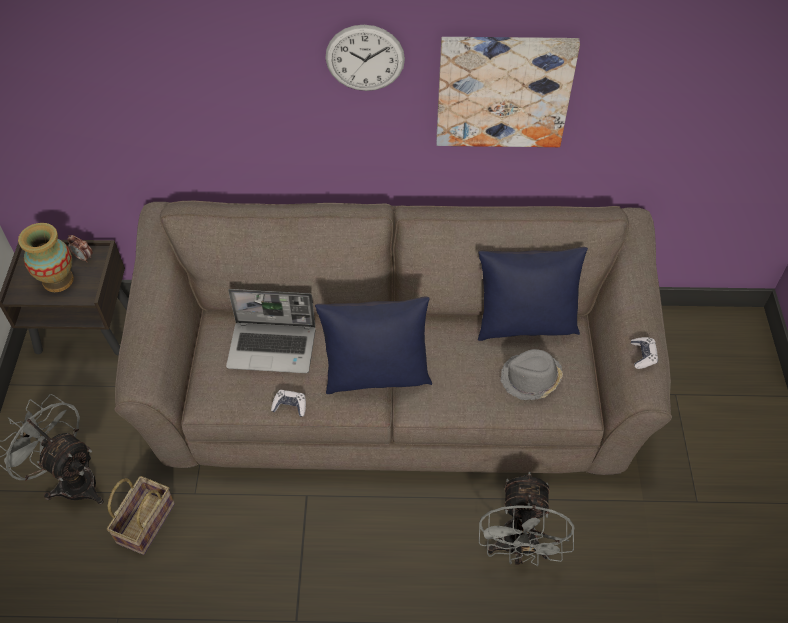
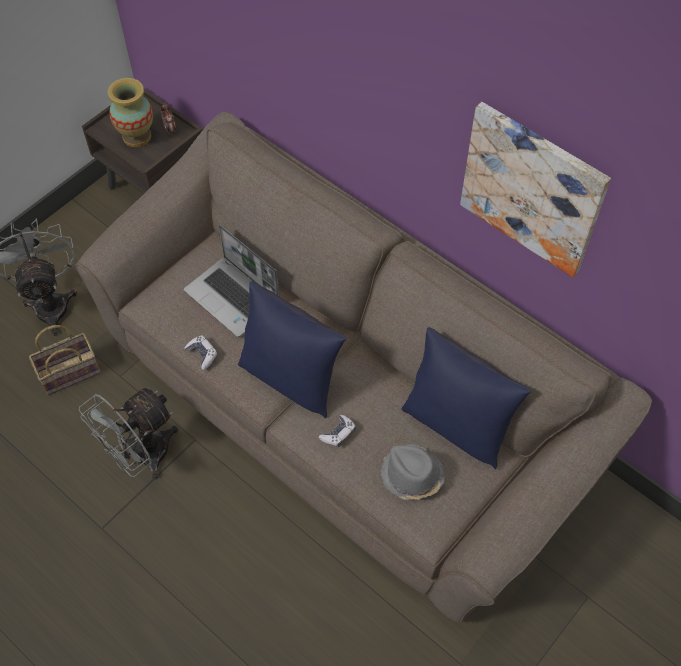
camera: 40 degrees right, 5 degrees up
wall clock [325,25,405,91] -> none
grey fan [479,471,574,566] -> grey fan moved to [79,388,178,480]
game controller [631,337,658,369] -> game controller moved to [319,415,356,447]

